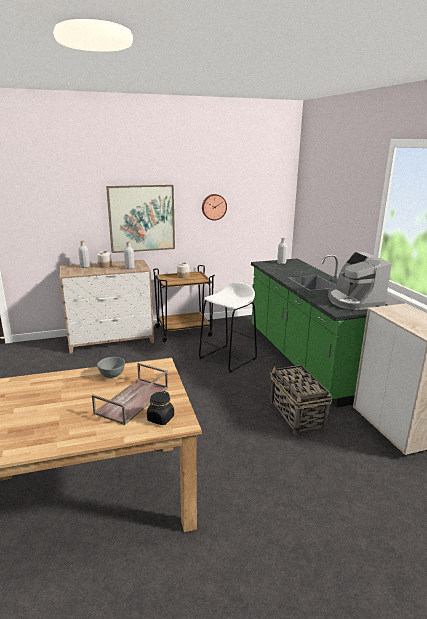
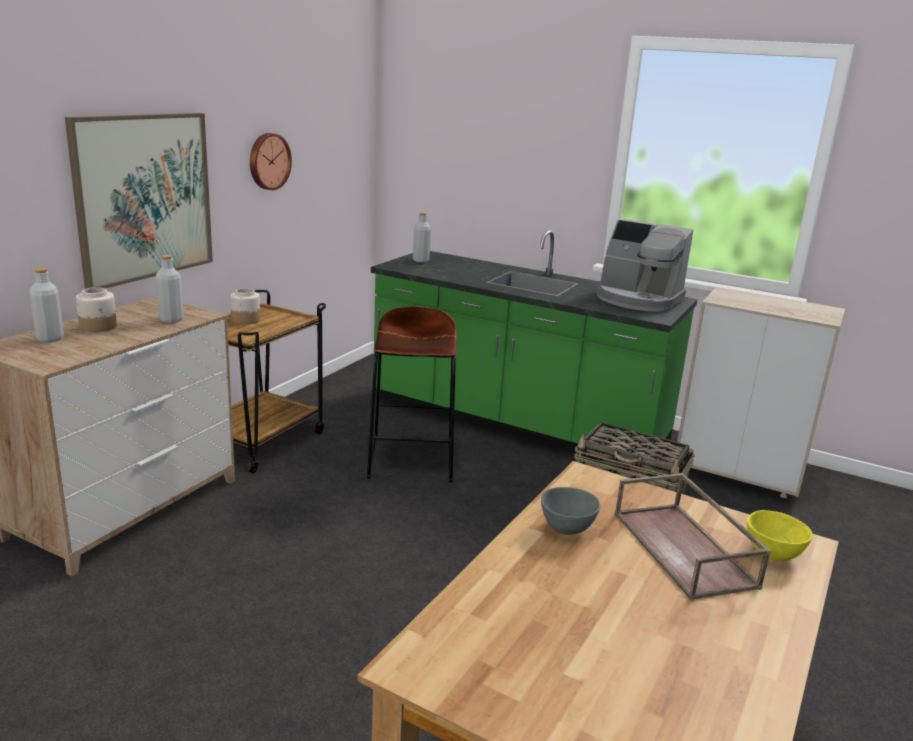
camera: 45 degrees left, 0 degrees up
black jar [147,391,174,425] -> yellow bowl [747,510,813,561]
white stool [199,282,257,373] -> brown stool [367,306,457,482]

